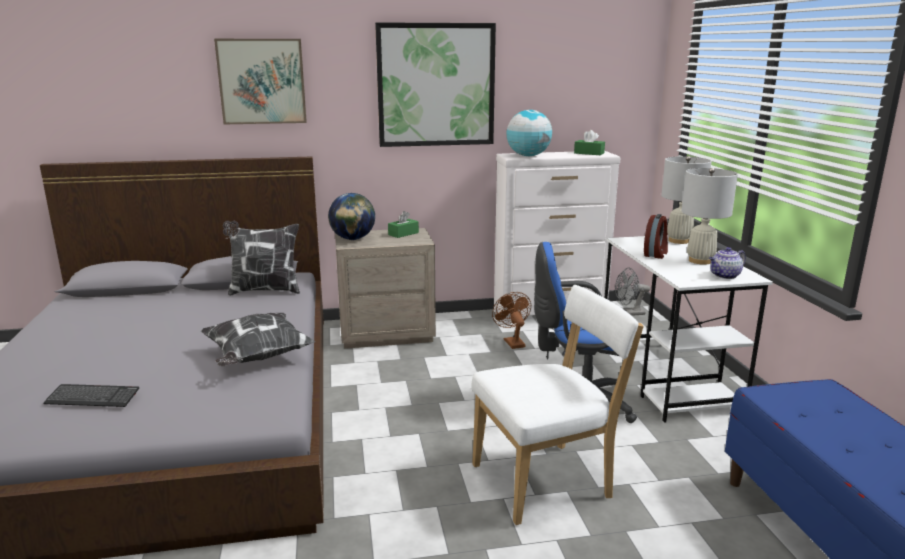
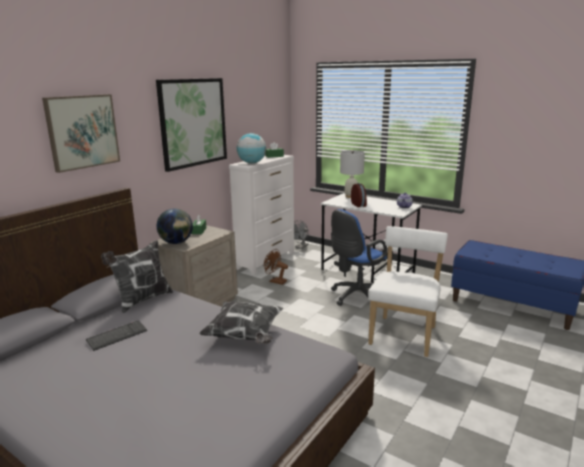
camera: 45 degrees left, 0 degrees up
keyboard [43,384,139,407] -> keyboard moved to [86,320,147,351]
white table lamp [681,168,738,265] -> none

